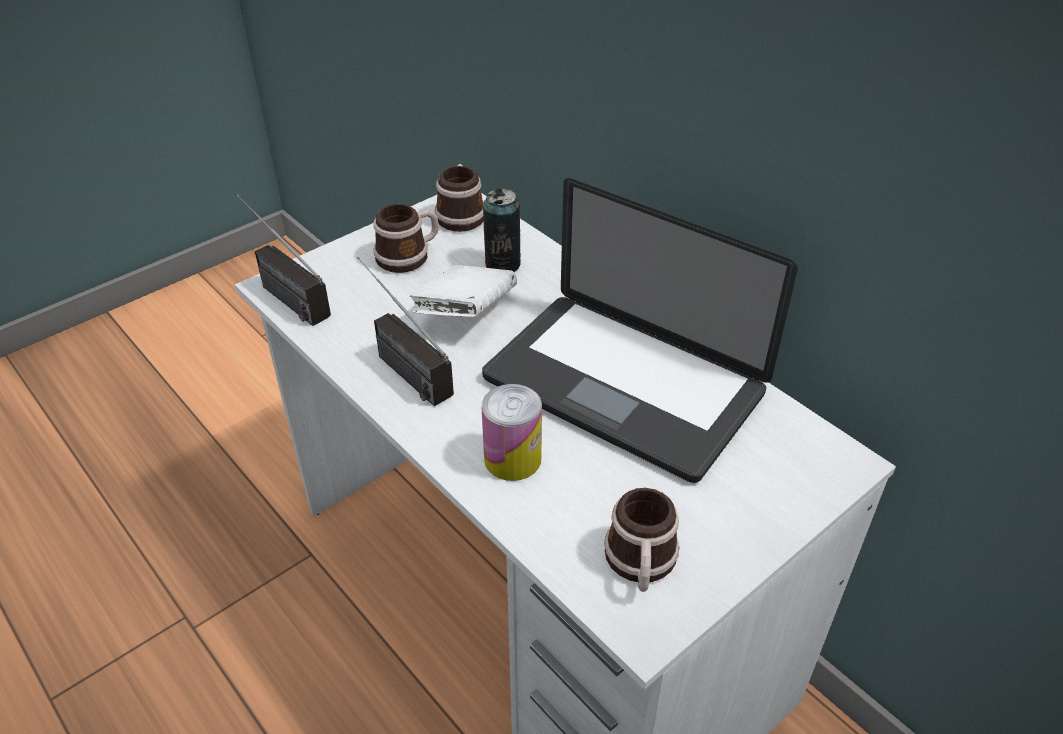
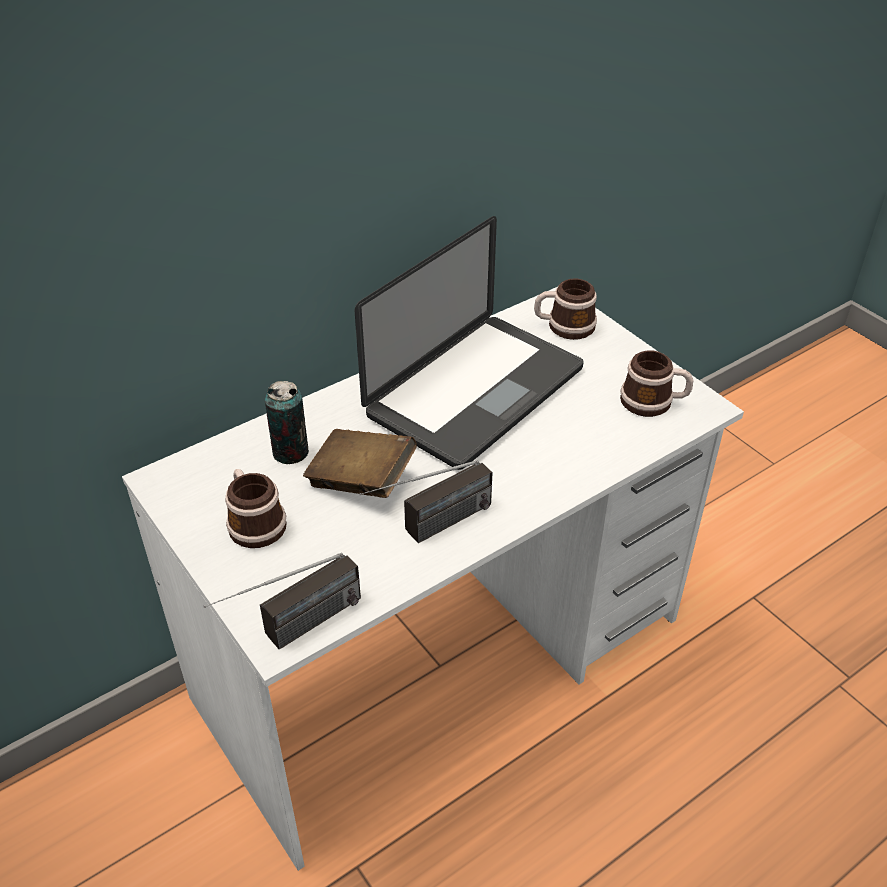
camera: 85 degrees left, 0 degrees up
white book [410,265,517,317] -> brown book [303,429,417,498]
mug [435,164,484,232] -> mug moved to [534,278,597,340]
can [481,384,542,481] -> none

